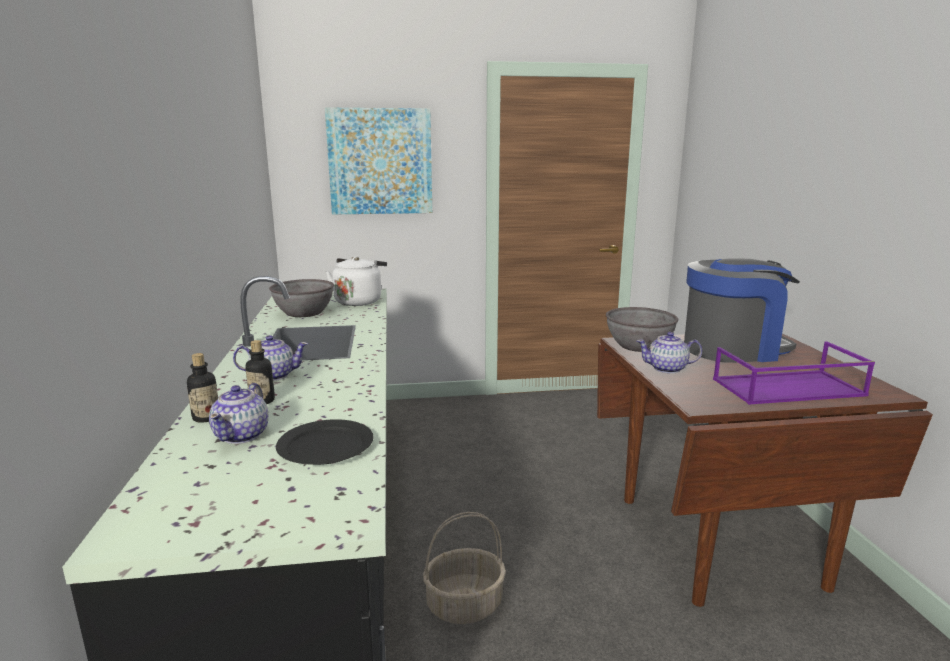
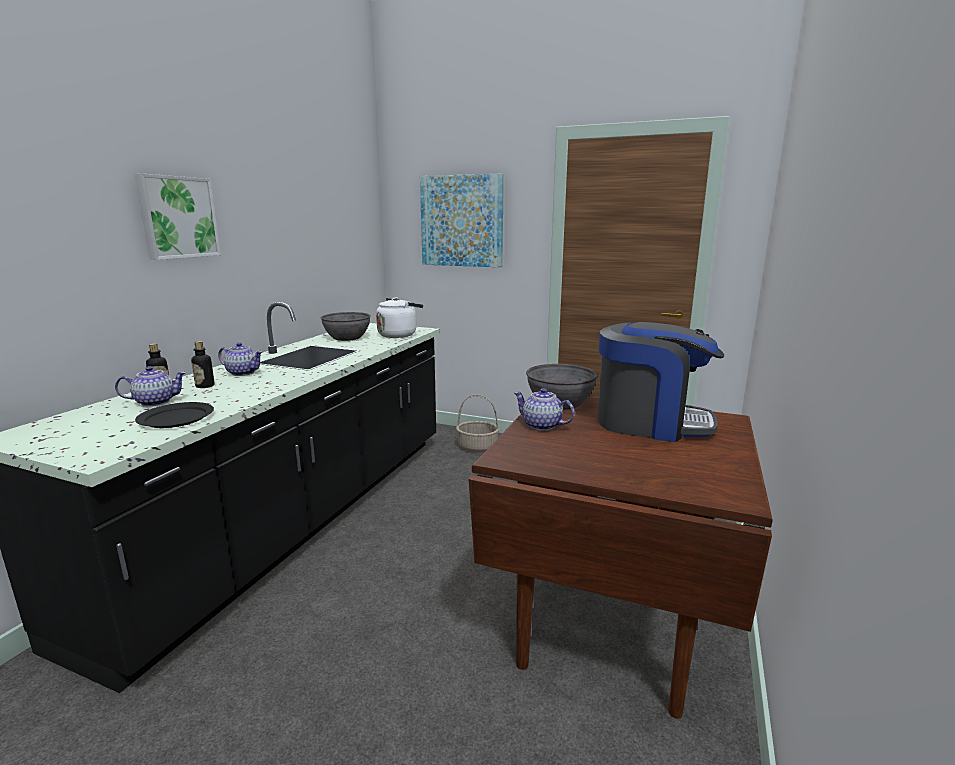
camera: 30 degrees right, 0 degrees up
teapot [209,383,268,444] -> teapot turned 150 degrees counterclockwise [115,366,187,406]
basket [423,512,506,624] -> basket moved to [456,394,499,452]
purple tray [713,341,875,404] -> none
none -> picture [135,173,221,260]

